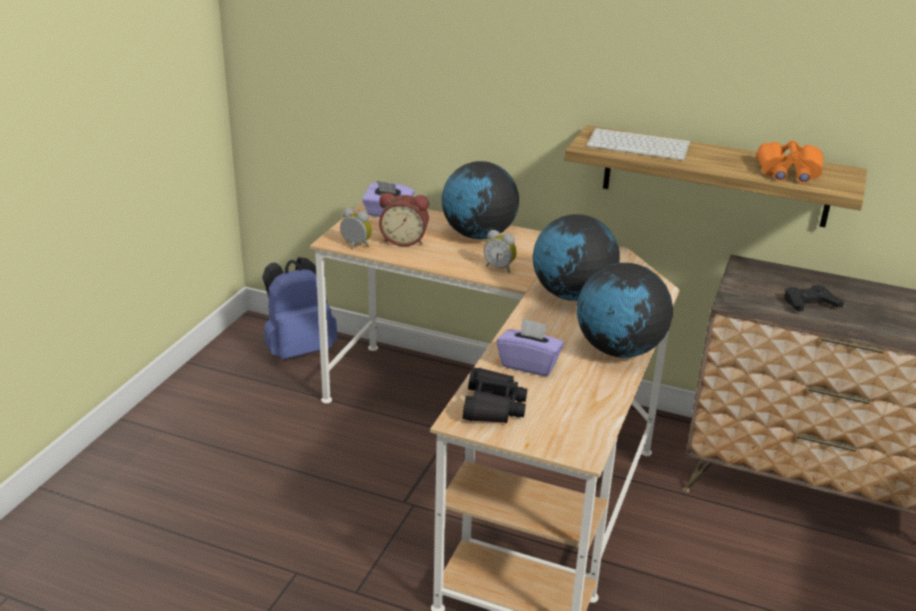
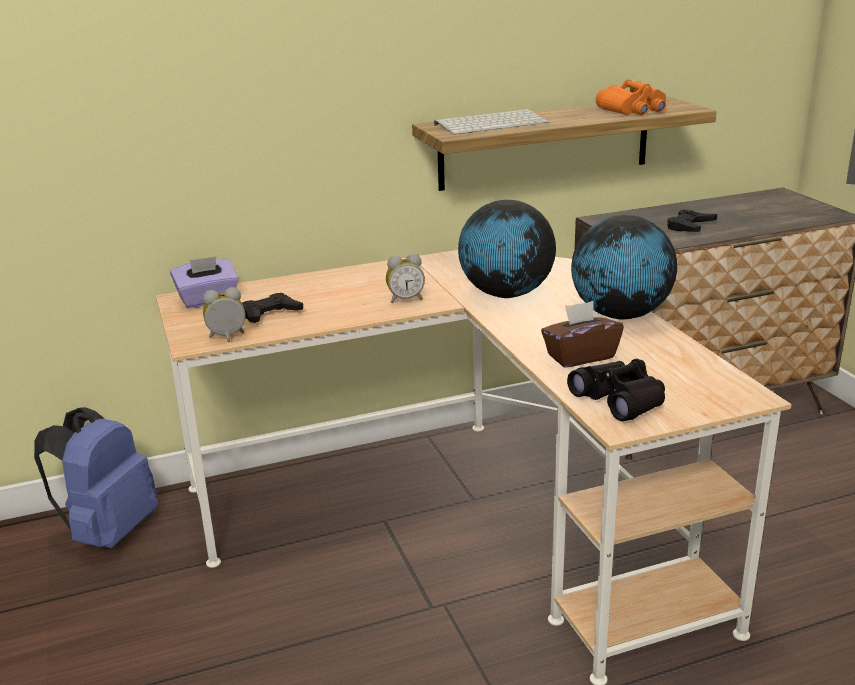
camera: 40 degrees left, 5 degrees down
alarm clock [379,193,429,246] -> black game controller [242,293,303,323]
globe [441,161,519,239] -> none
purple tissue box [497,318,564,376] -> brown tissue box [541,301,624,368]

